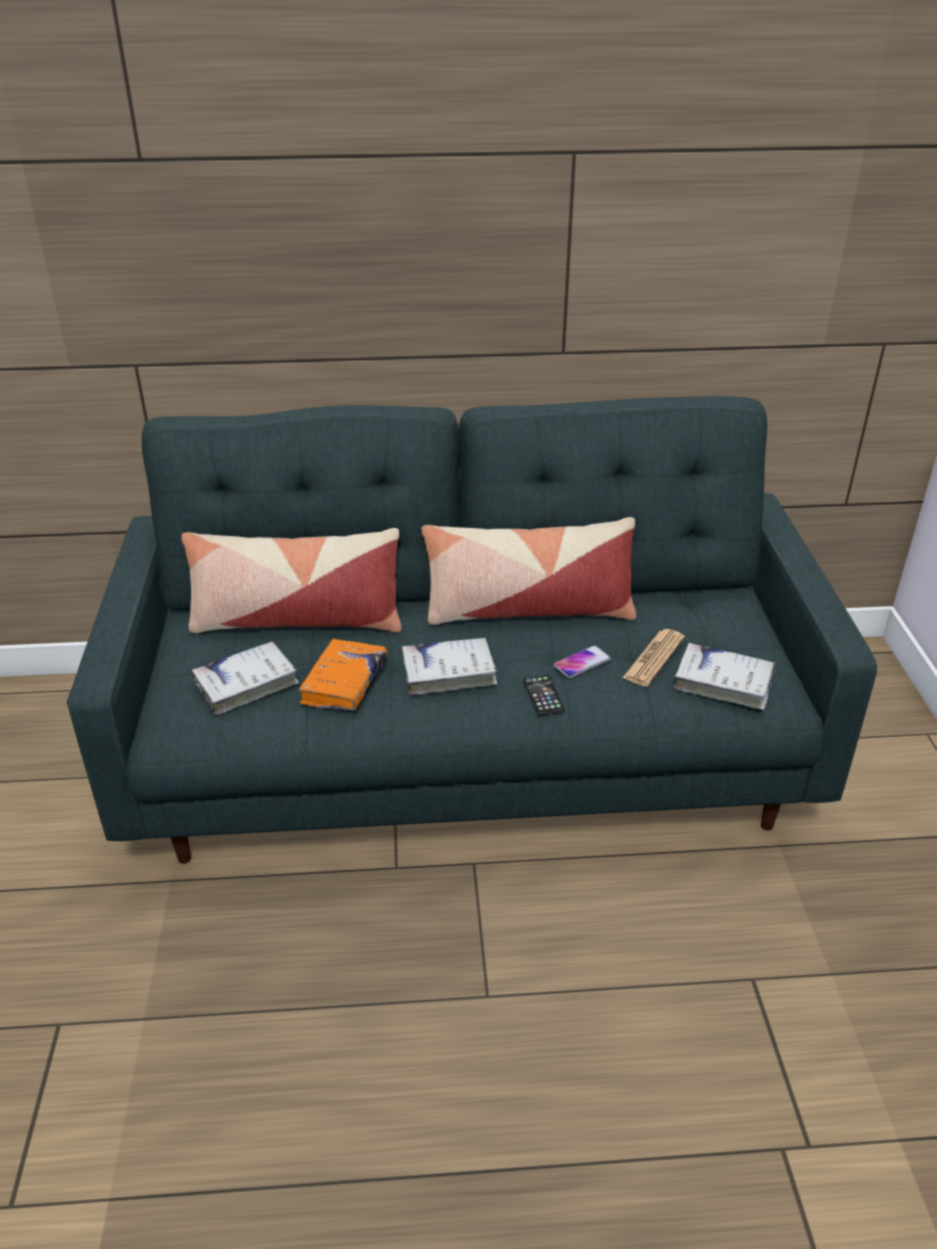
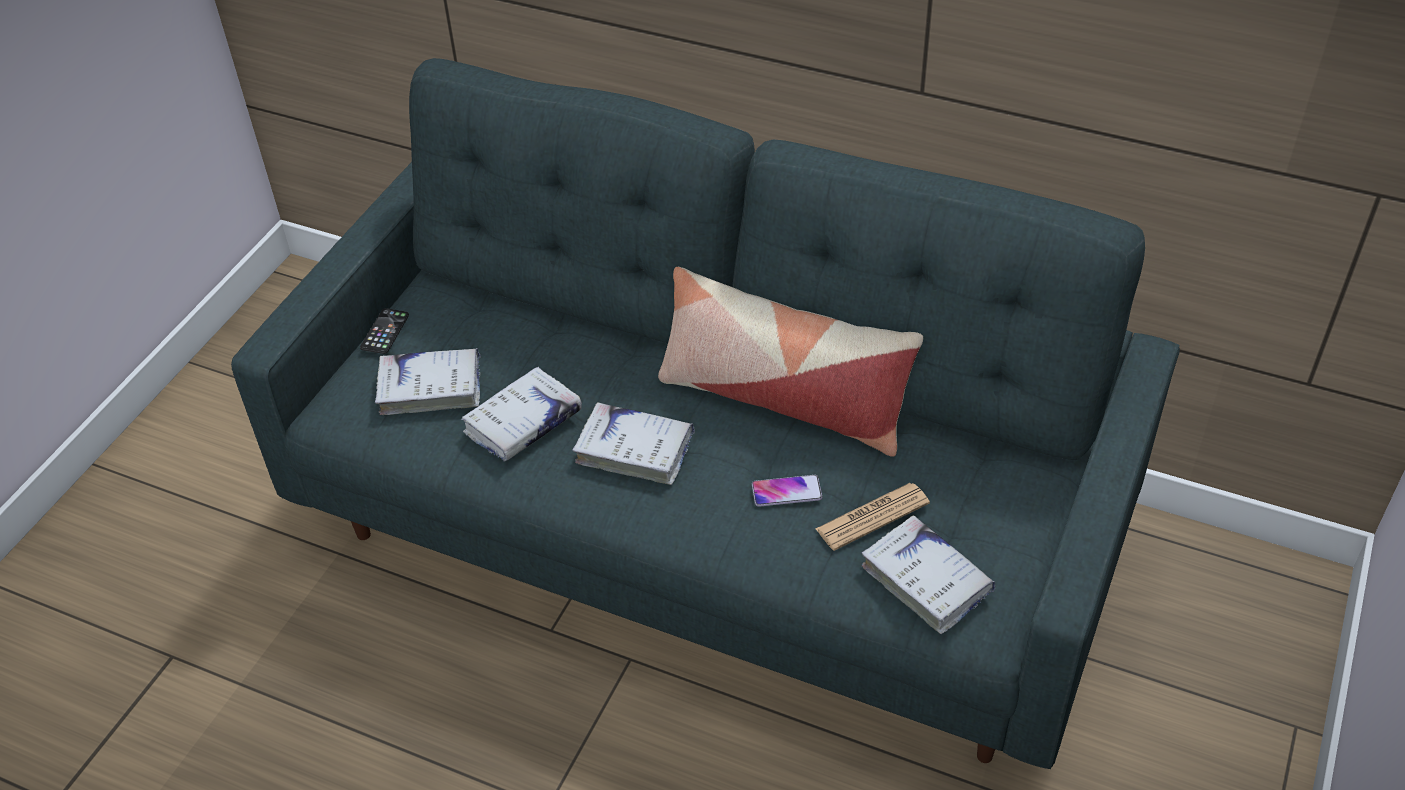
camera: 30 degrees right, 10 degrees up
pillow [181,528,402,634] -> none
orange book [299,639,387,711] -> white book [461,367,582,462]
phone [523,675,565,715] -> phone moved to [360,308,409,354]

